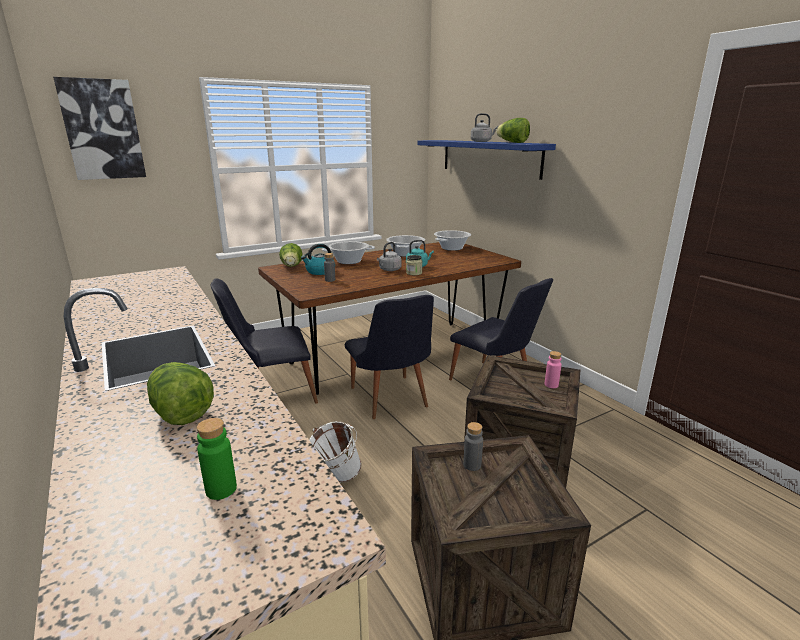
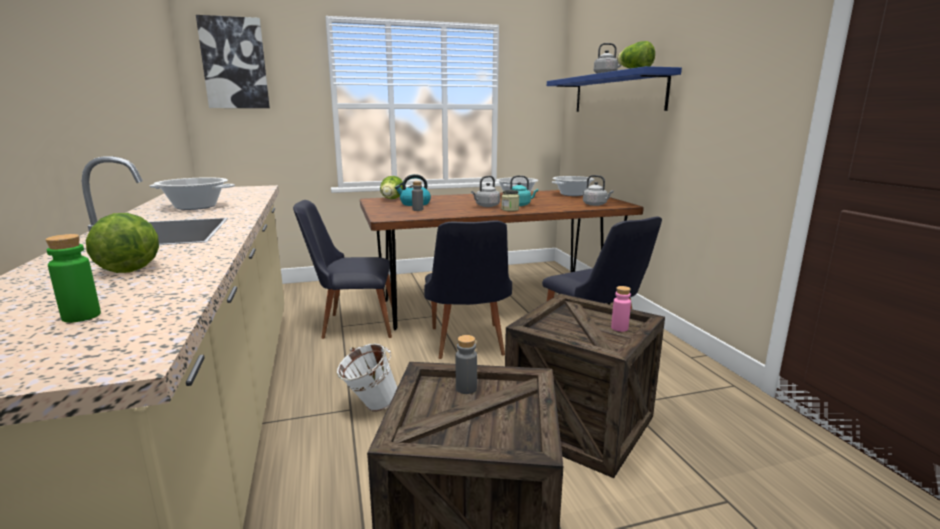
camera: 15 degrees right, 5 degrees down
cooking pot [322,241,375,264] -> cooking pot moved to [149,177,235,210]
none -> grey kettle [583,175,614,206]

